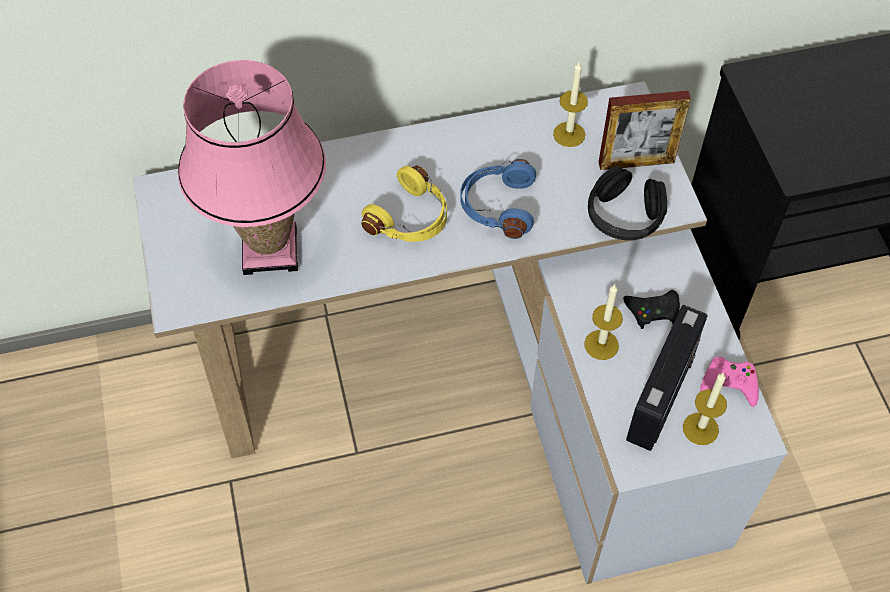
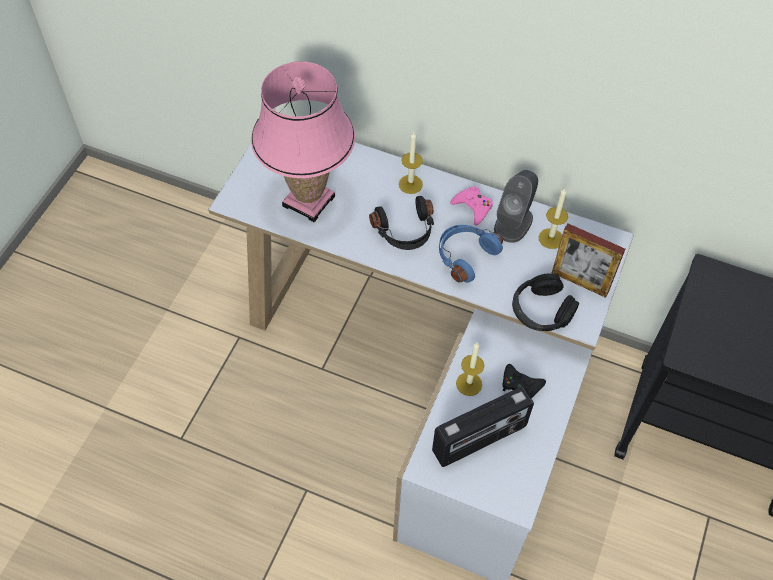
camera: 35 degrees right, 0 degrees up
yellow headphones [361,165,447,242] -> black headphones [369,196,434,250]
candle [683,372,727,445] -> candle moved to [399,132,423,194]
pink game controller [700,357,759,407] -> pink game controller moved to [450,186,493,226]
none -> grey speaker [494,170,538,243]

